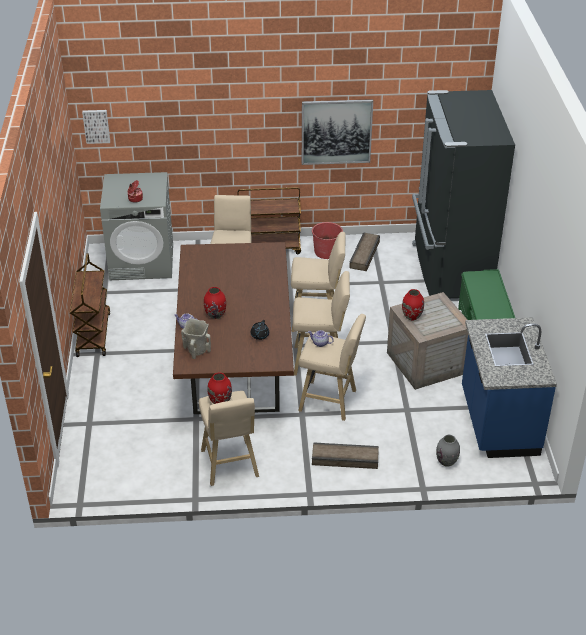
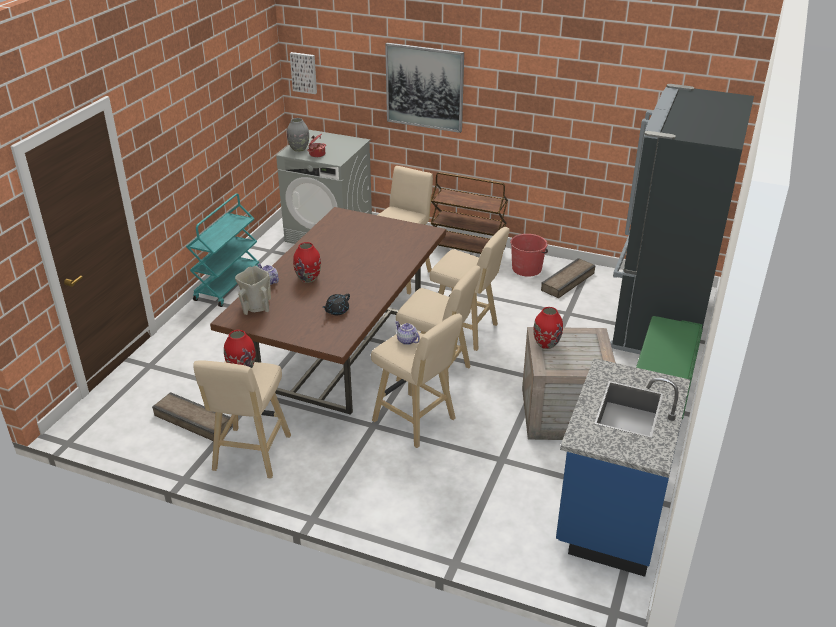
camera: 25 degrees right, 5 degrees down
brown cart [70,253,110,357] -> turquoise cart [186,193,260,307]
picture [302,99,373,165] -> picture moved to [385,43,464,133]
crate [312,442,379,469] -> crate moved to [152,392,232,441]
grey vase [436,435,460,467] -> grey vase moved to [287,118,309,152]

